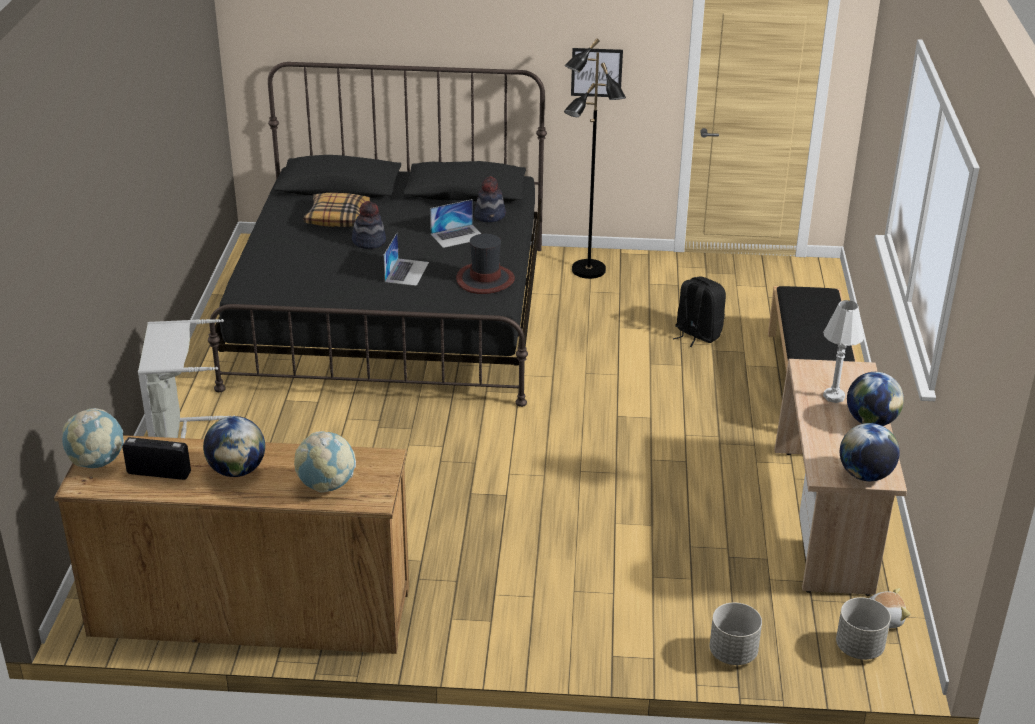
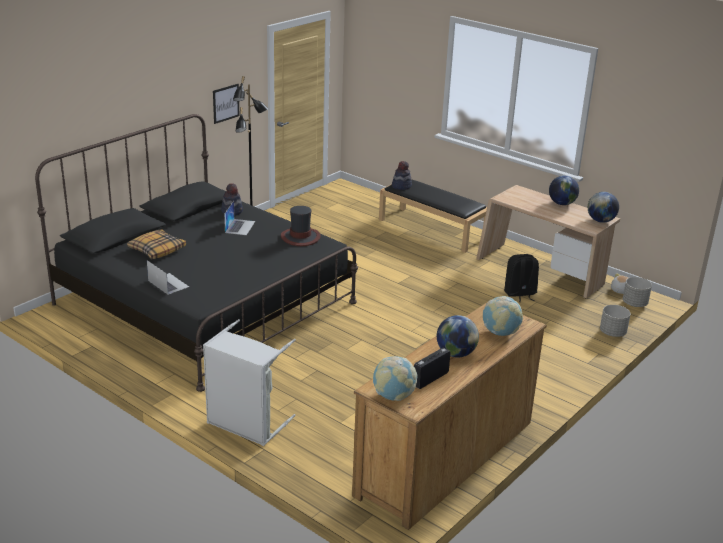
camera: 55 degrees left, 5 degrees down
hat [352,201,386,249] -> hat moved to [392,161,412,190]
laptop [384,233,429,286] -> laptop moved to [147,260,189,295]
black backpack [673,277,726,347] -> black backpack moved to [504,254,539,302]
white table lamp [823,300,865,403] -> none

